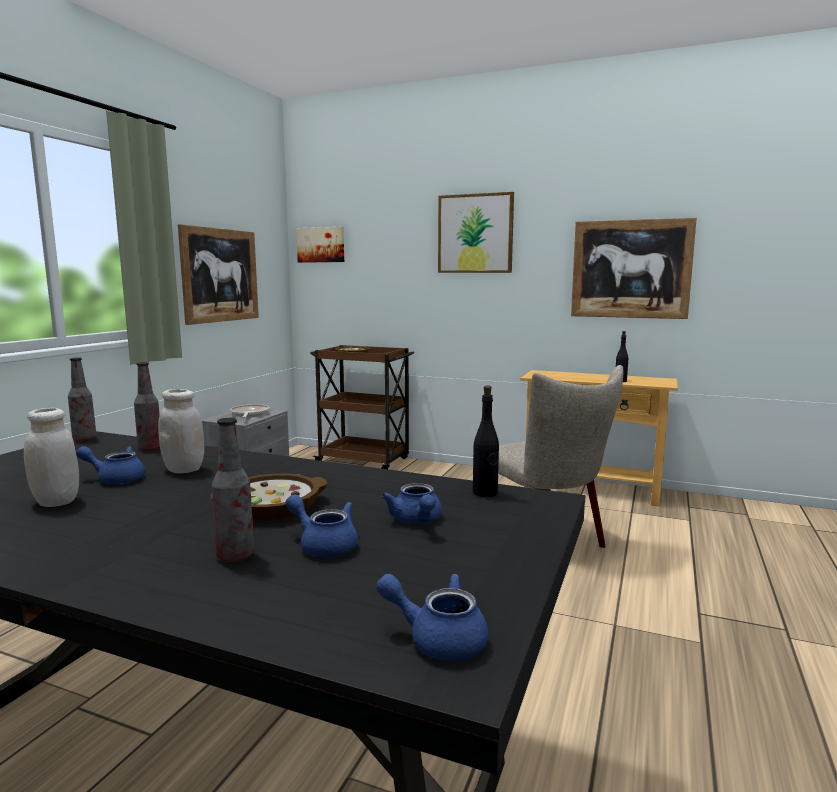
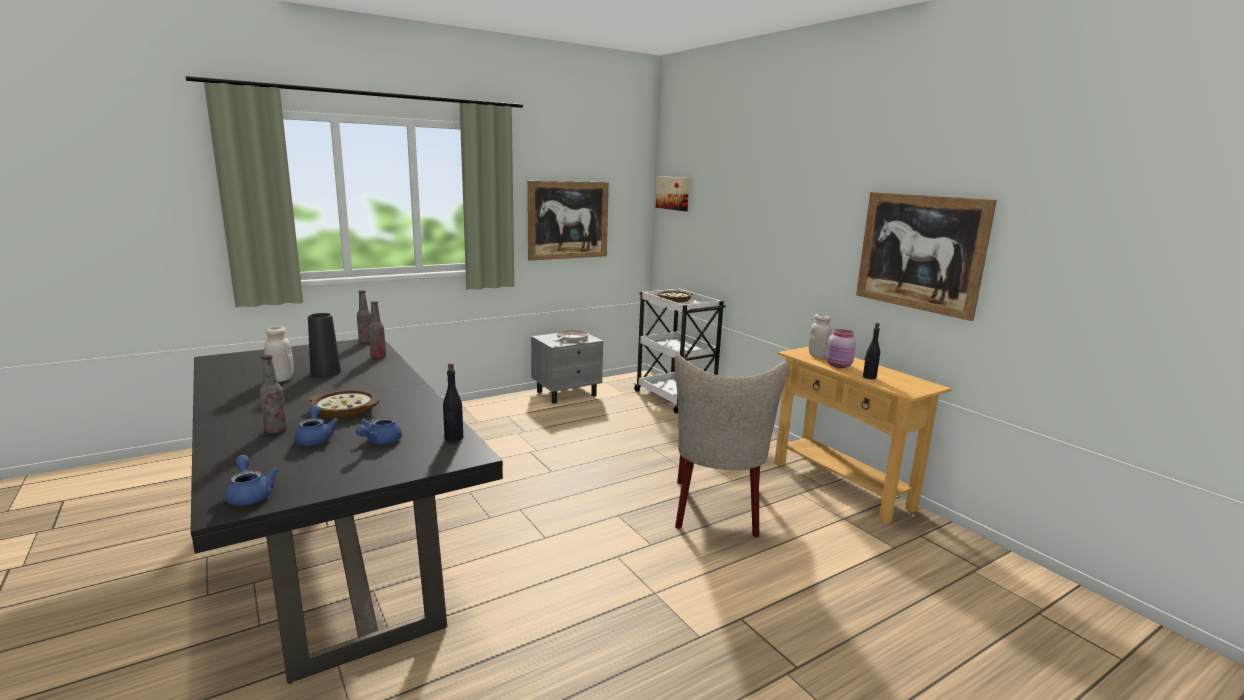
camera: 35 degrees right, 5 degrees up
blue teapot [76,446,145,484] -> black vase [308,313,341,377]
white jar [158,389,204,473] -> white jar moved to [808,314,832,358]
brown cart [310,345,414,469] -> white cart [634,288,726,413]
picture [438,192,514,273] -> none
none -> pink jar [826,329,856,368]

